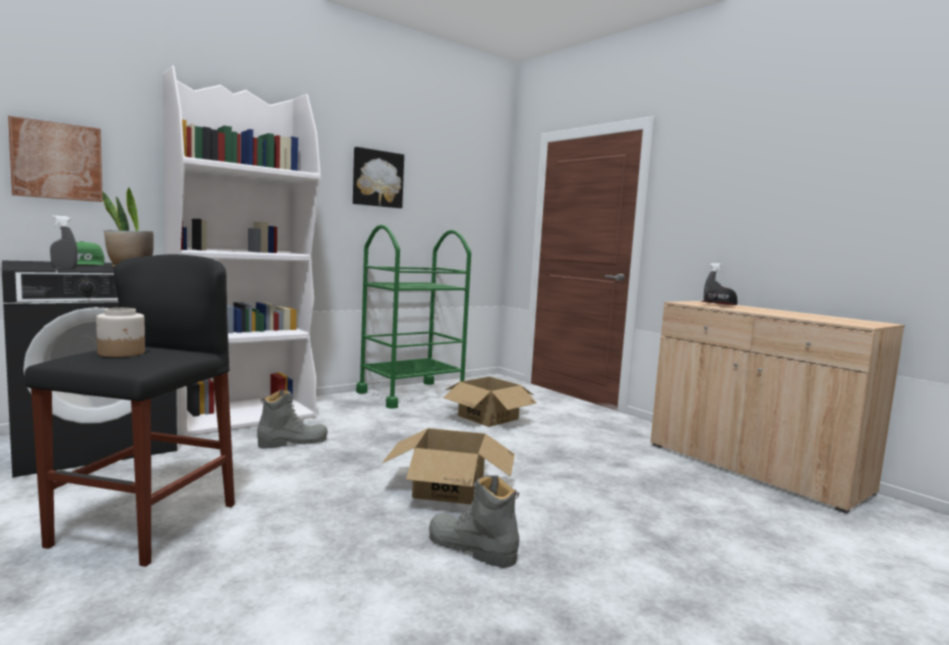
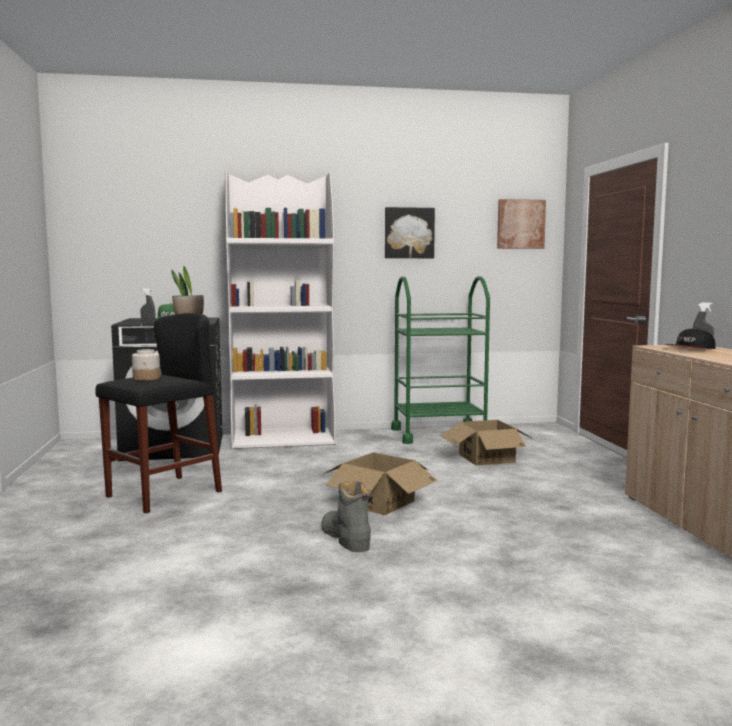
camera: 30 degrees right, 0 degrees up
picture [8,116,103,202] -> picture moved to [497,199,546,249]
grey boot [257,390,328,449] -> none

